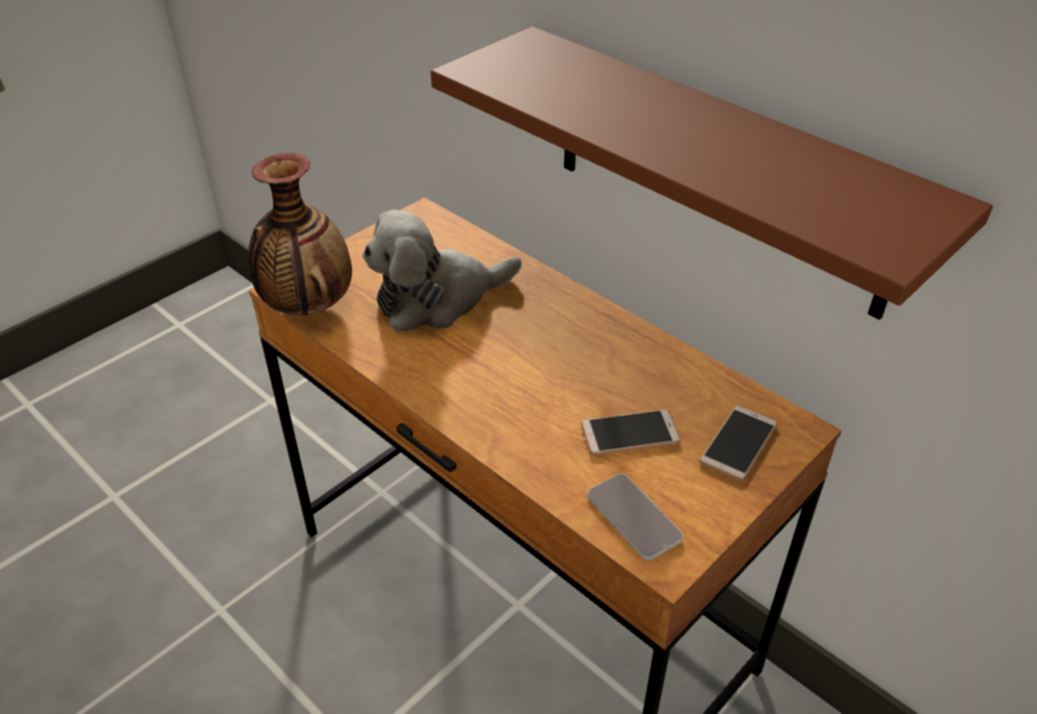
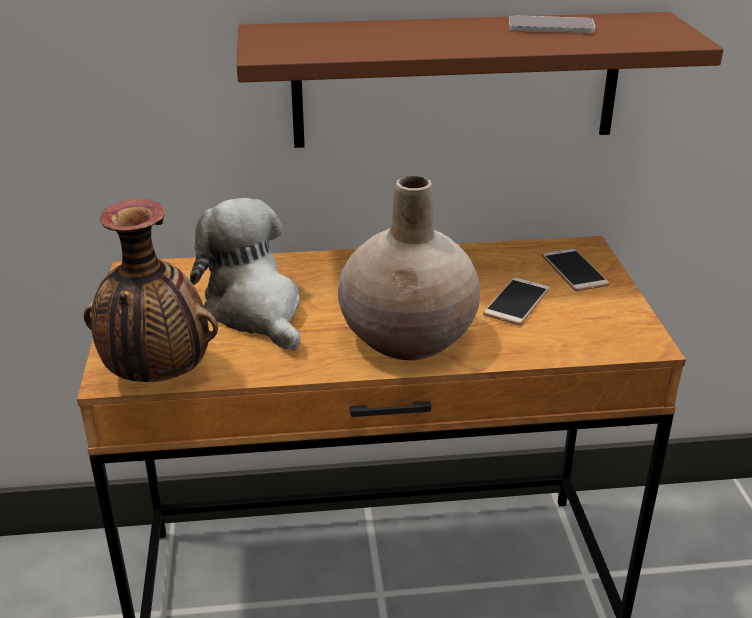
camera: 50 degrees left, 10 degrees down
plush toy [362,210,522,331] -> plush toy turned 135 degrees clockwise [190,198,301,351]
phone [588,474,683,560] -> phone moved to [509,16,595,33]
none -> beige vase [338,176,481,361]

